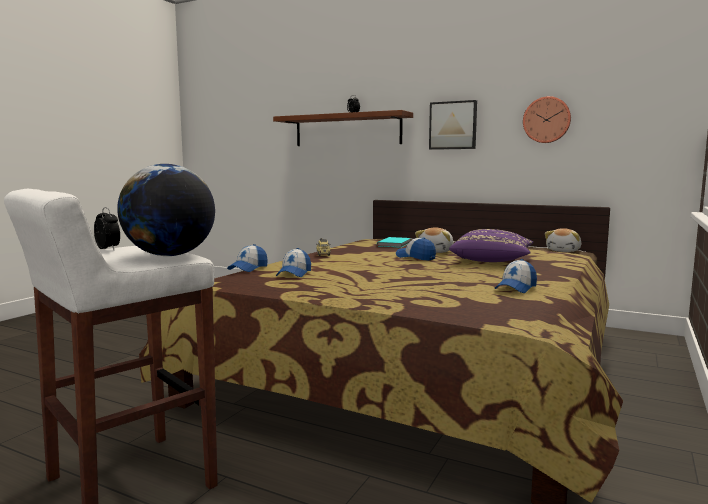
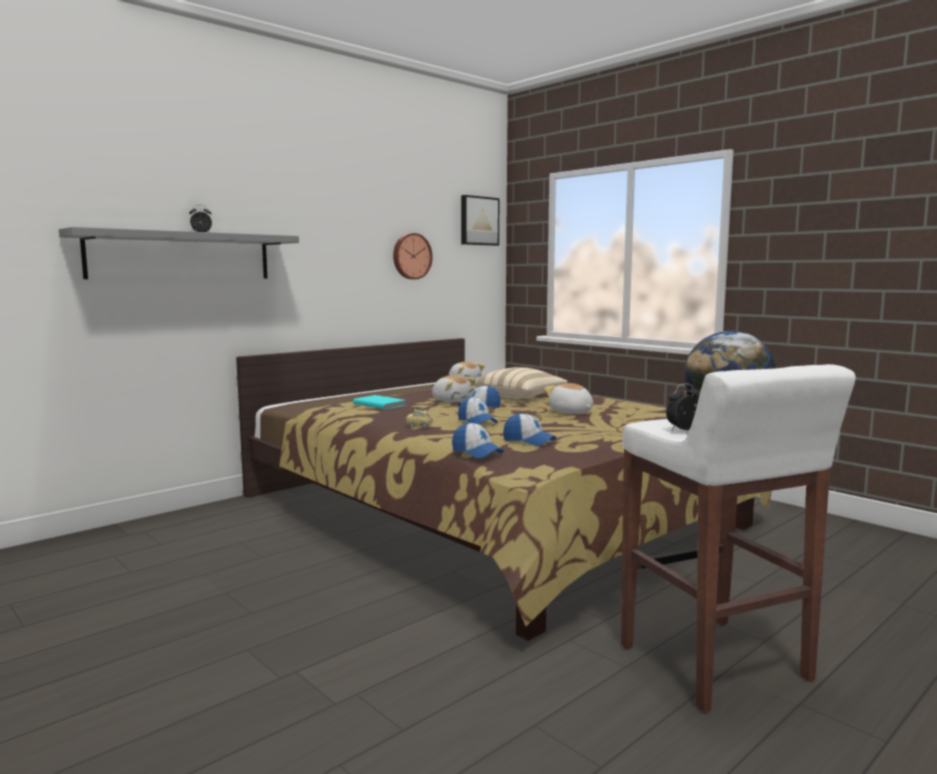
camera: 70 degrees left, 0 degrees up
brown shelf [273,110,413,146] -> grey shelf [59,227,299,279]
picture [429,100,477,150] -> picture moved to [461,195,499,246]
purple pillow [449,229,533,262] -> beige pillow [473,367,568,399]
cap [495,259,537,293] -> cap moved to [458,396,498,425]
none -> plush toy [544,383,593,414]

